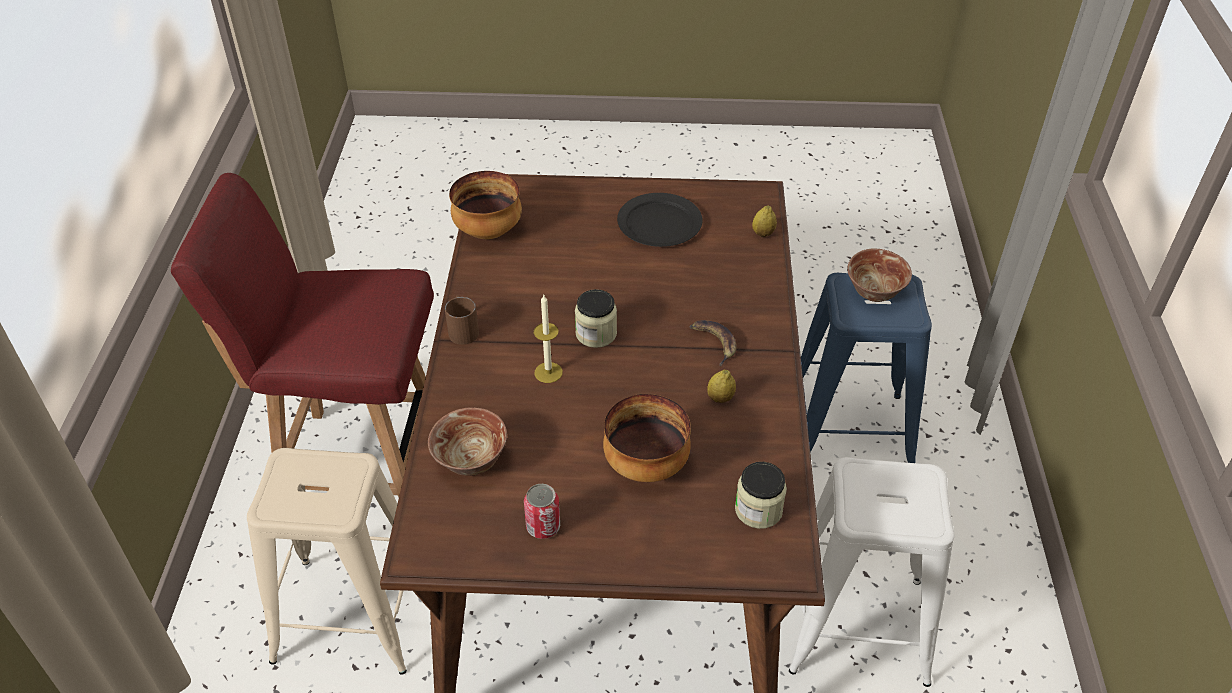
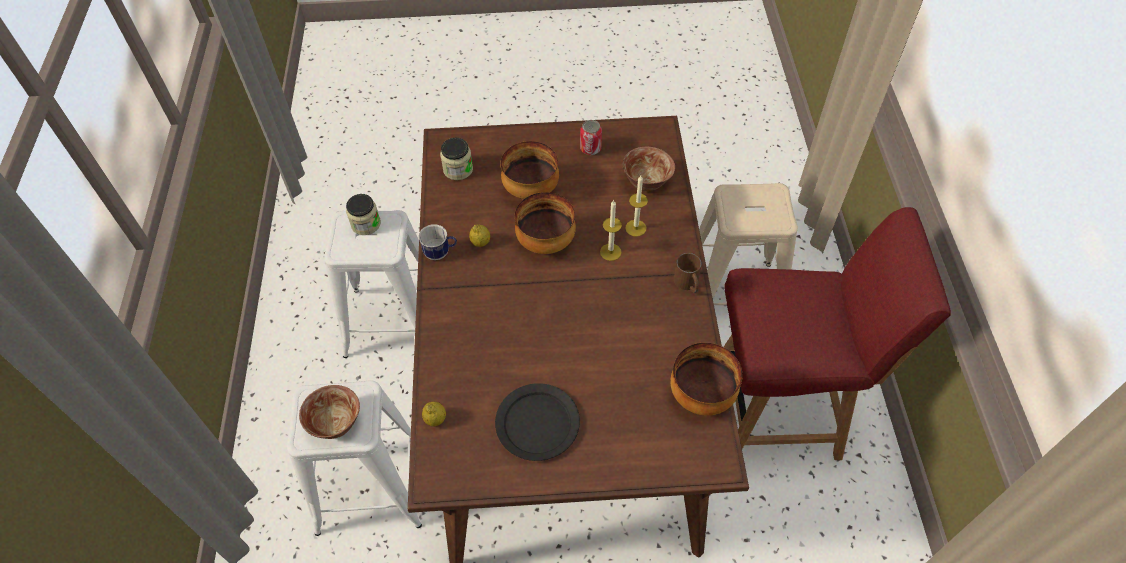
camera: 175 degrees right, 10 degrees up
jar [575,289,617,348] -> jar moved to [346,194,381,235]
banana [689,320,737,366] -> none
blue stool [801,273,932,463] -> white stool [287,380,422,536]
none -> mug [419,224,457,260]
none -> bowl [515,192,576,254]
none -> candle [625,176,648,237]

